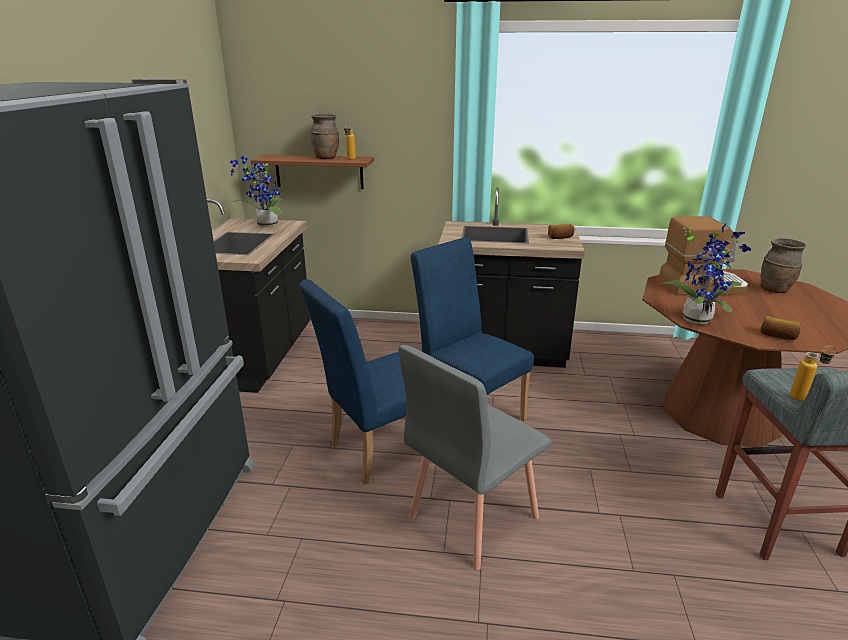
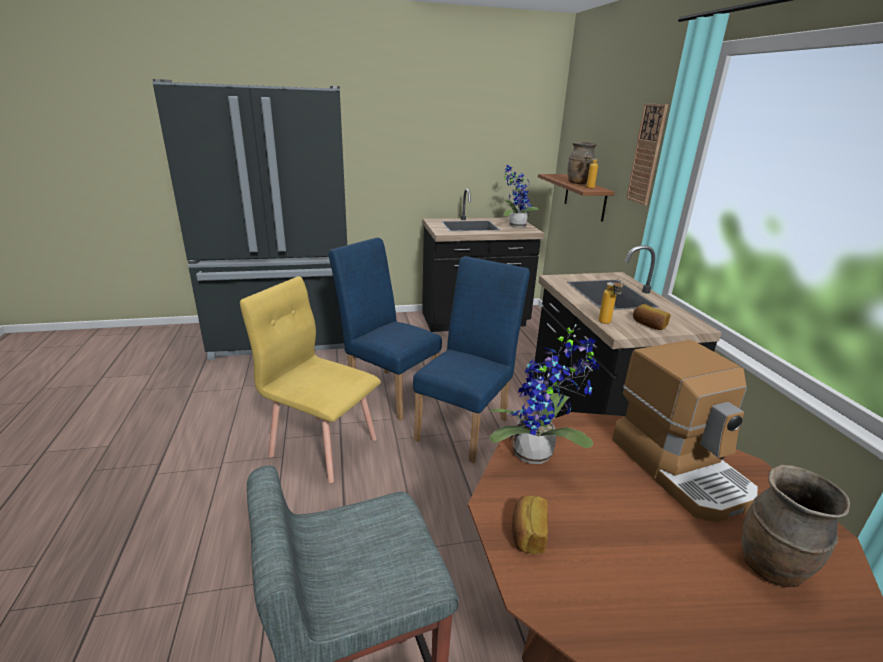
camera: 70 degrees right, 0 degrees up
grey chair [398,345,552,570] -> yellow chair [240,276,381,483]
bottle [790,346,836,401] -> bottle moved to [599,279,624,324]
none -> wall clock [626,103,668,205]

